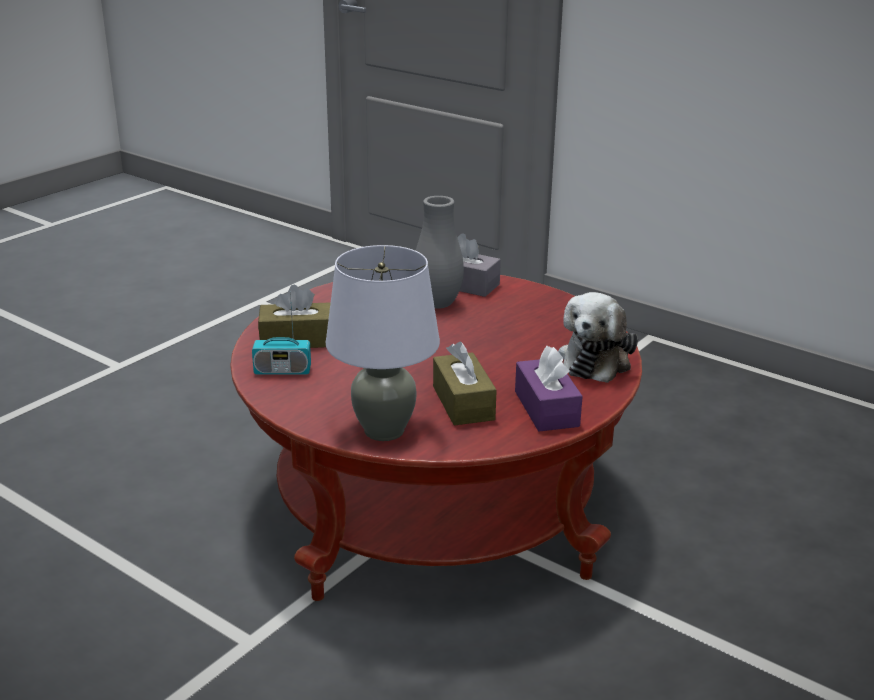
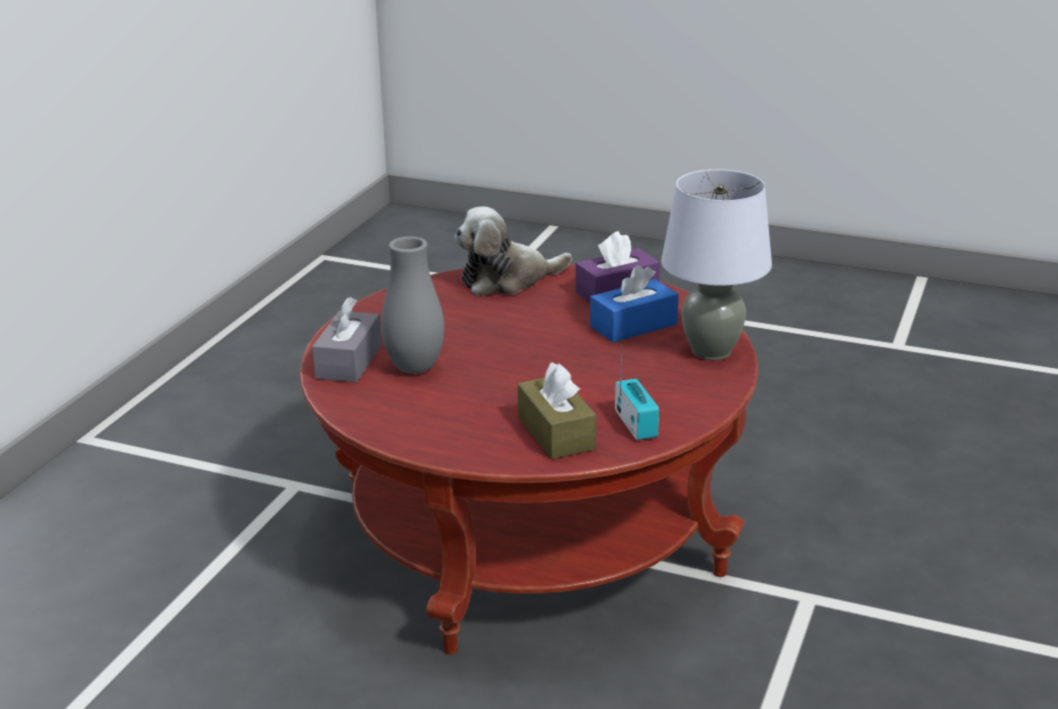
camera: 105 degrees left, 0 degrees up
brown tissue box [433,342,497,426] -> blue tissue box [590,265,679,343]
plush toy [558,292,638,383] -> plush toy turned 150 degrees clockwise [454,207,572,296]

